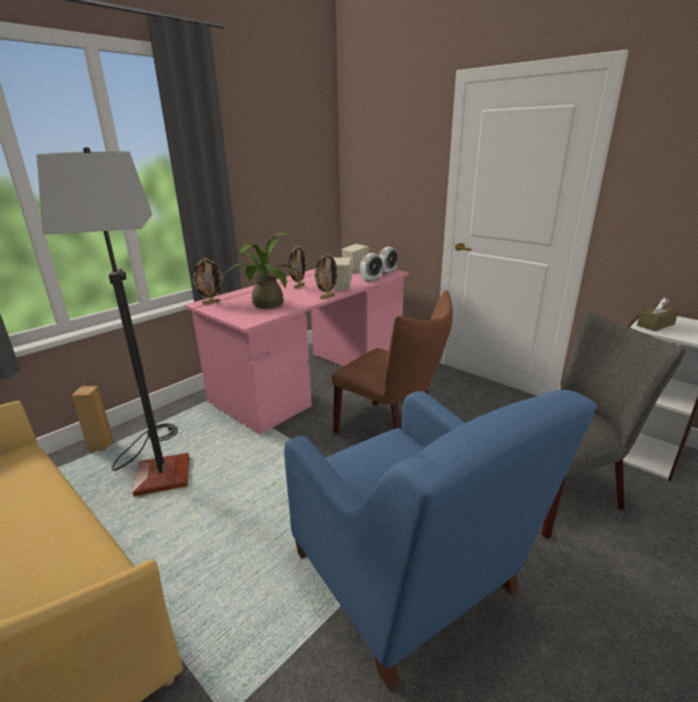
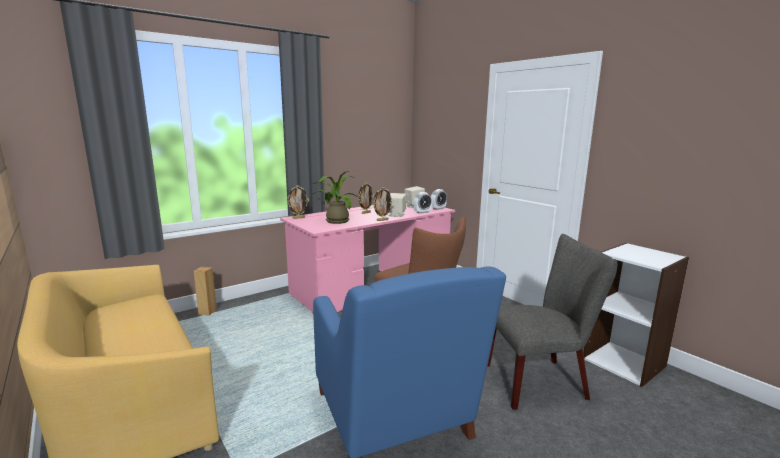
camera: 10 degrees right, 10 degrees down
floor lamp [37,147,189,496] -> none
brown tissue box [637,297,679,331] -> none

